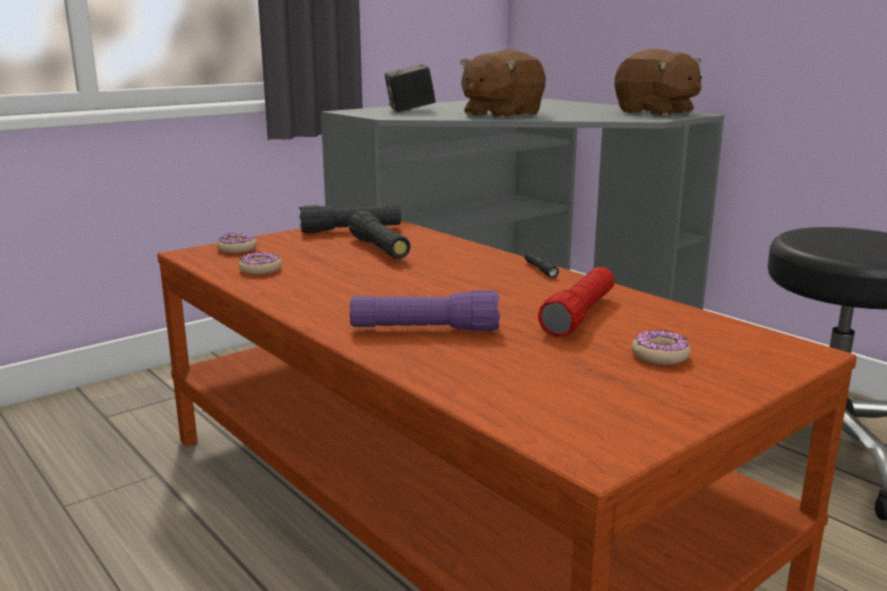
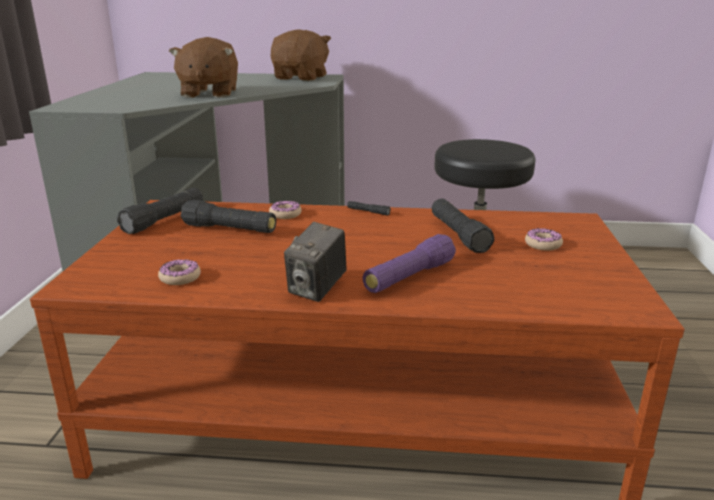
camera: 45 degrees left, 5 degrees up
donut [217,233,257,253] -> donut moved to [269,201,302,219]
camera [385,64,435,112] -> camera moved to [284,222,346,302]
red flashlight [538,267,615,337] -> black flashlight [432,198,494,253]
brown plush toy [615,49,702,116] -> brown plush toy turned 75 degrees counterclockwise [271,29,331,81]

